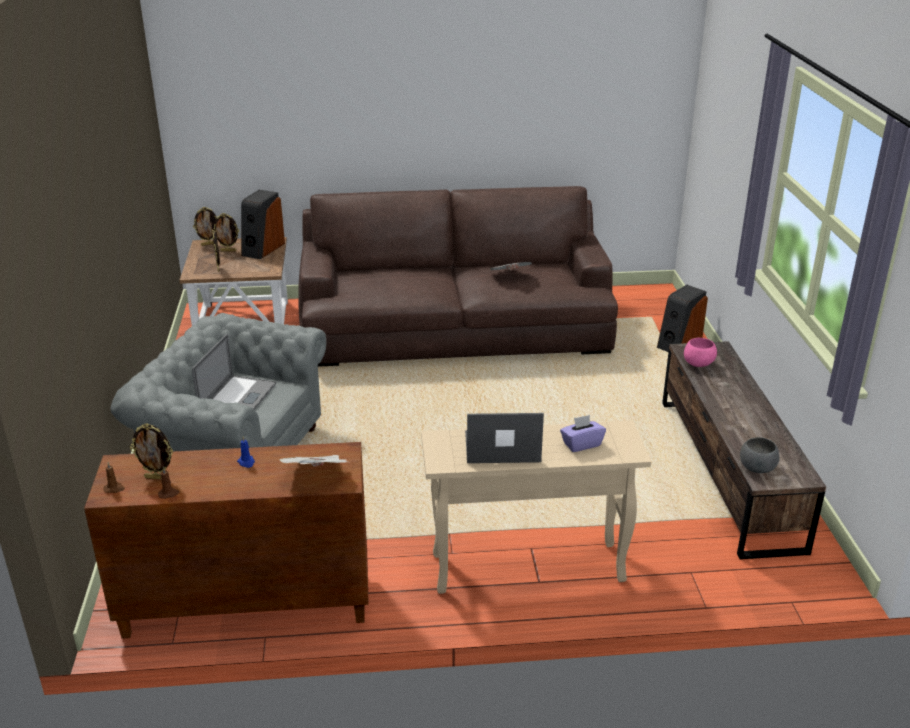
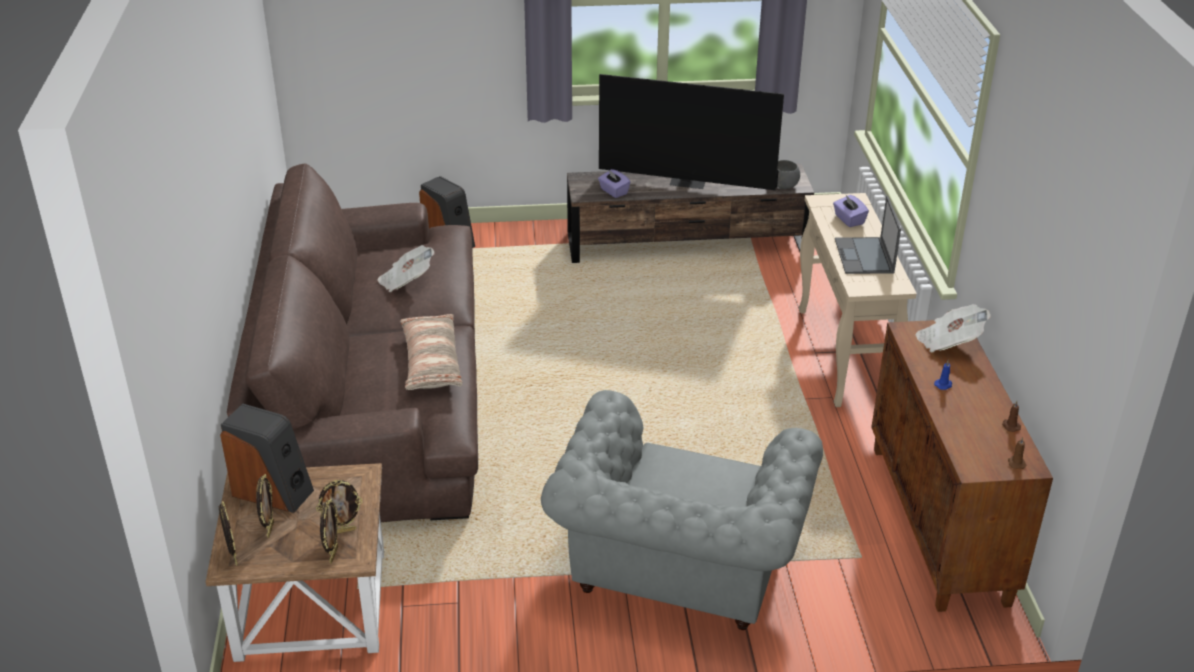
camera: 90 degrees left, 5 degrees up
picture frame [130,424,173,479] -> picture frame moved to [320,498,338,564]
laptop [192,334,276,410] -> none
pink bowl [684,338,717,367] -> purple tissue box [598,169,631,198]
none -> pillow [400,314,463,390]
none -> television [599,74,784,190]

